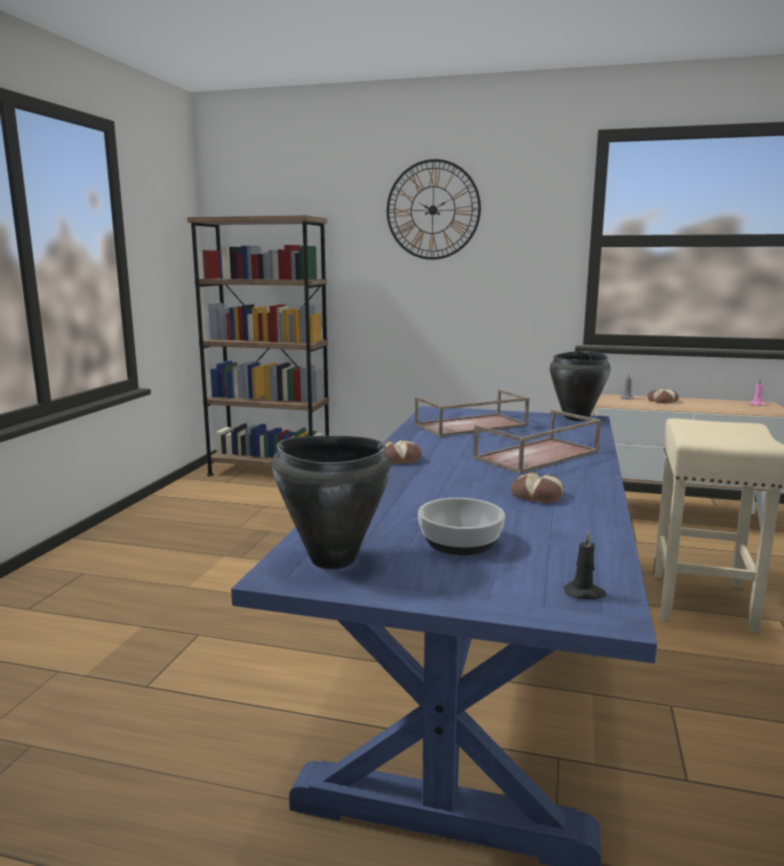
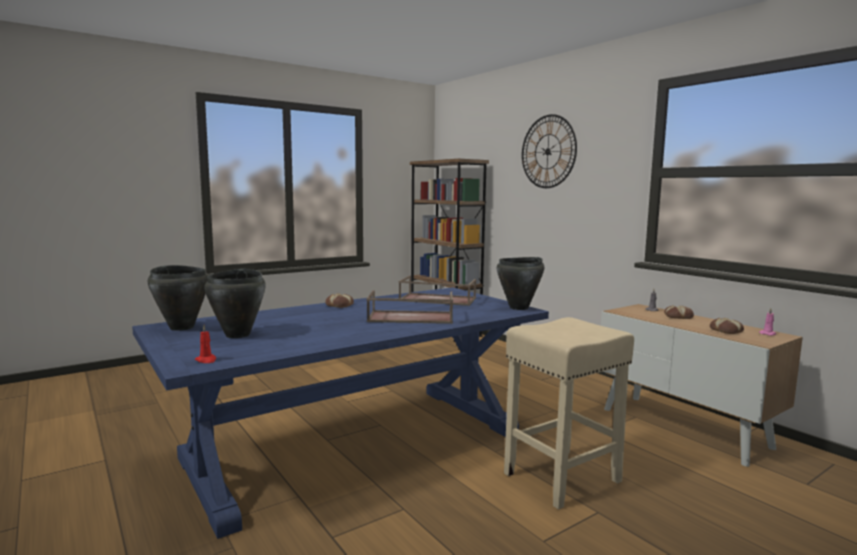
camera: 40 degrees right, 5 degrees down
bowl [418,498,505,555] -> black cooking pot [204,269,266,338]
bread [511,472,564,503] -> bread moved to [710,318,744,334]
black candle [564,531,606,600] -> red candle [195,325,216,363]

